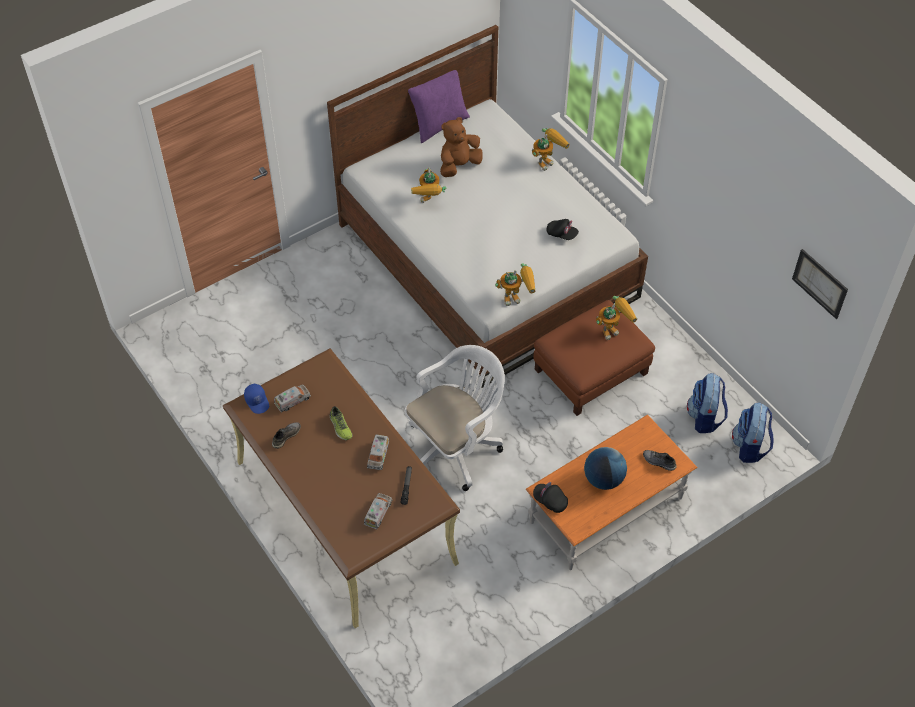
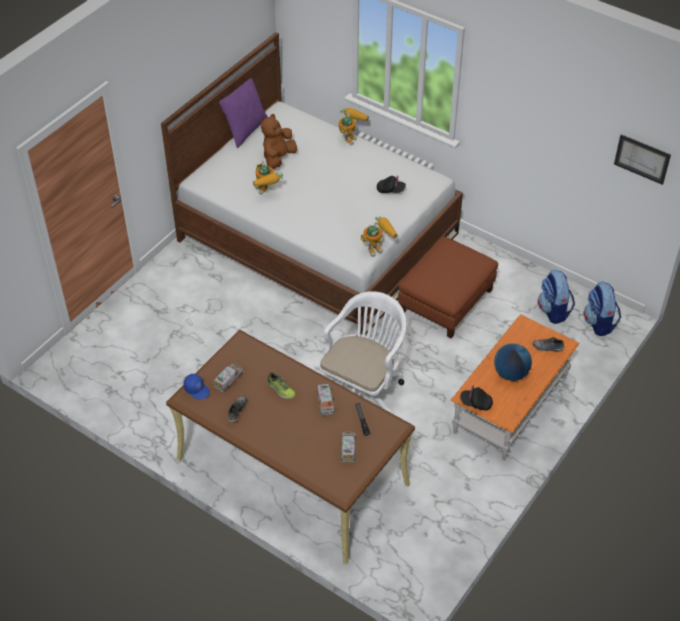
camera: 20 degrees left, 5 degrees down
toy robot [596,296,637,340] -> none

